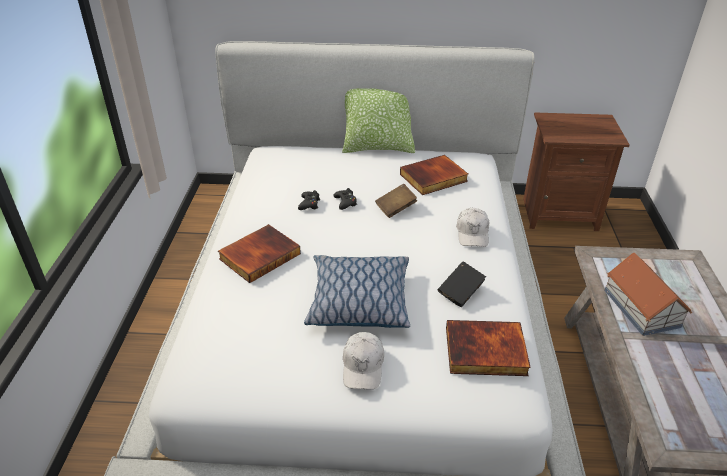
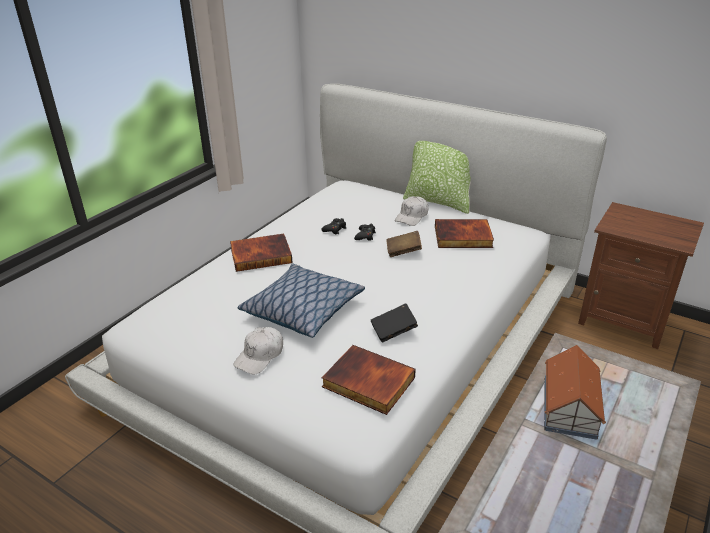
camera: 30 degrees right, 5 degrees down
white cap [456,208,489,247] -> white cap moved to [395,196,428,226]

